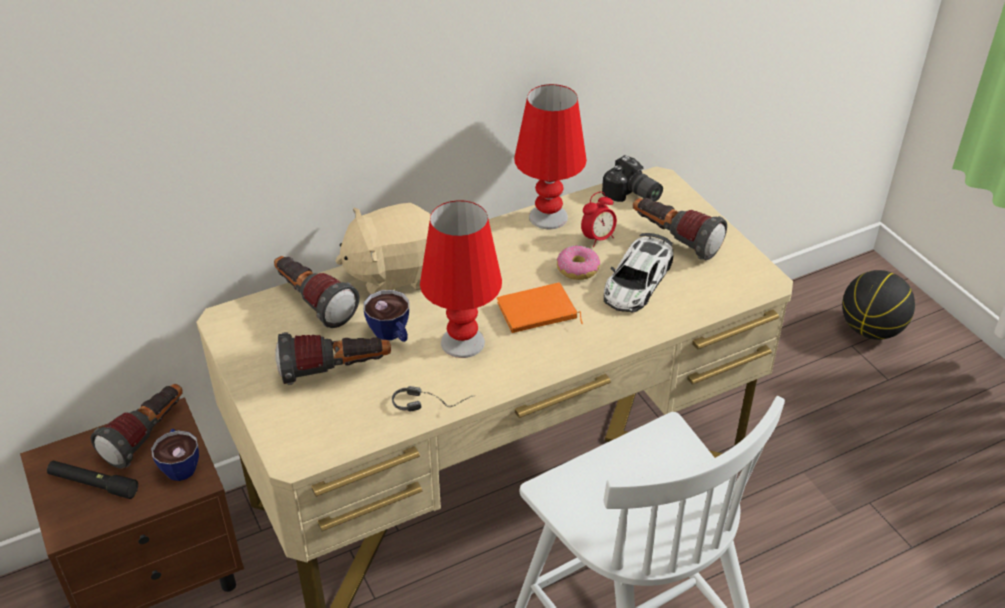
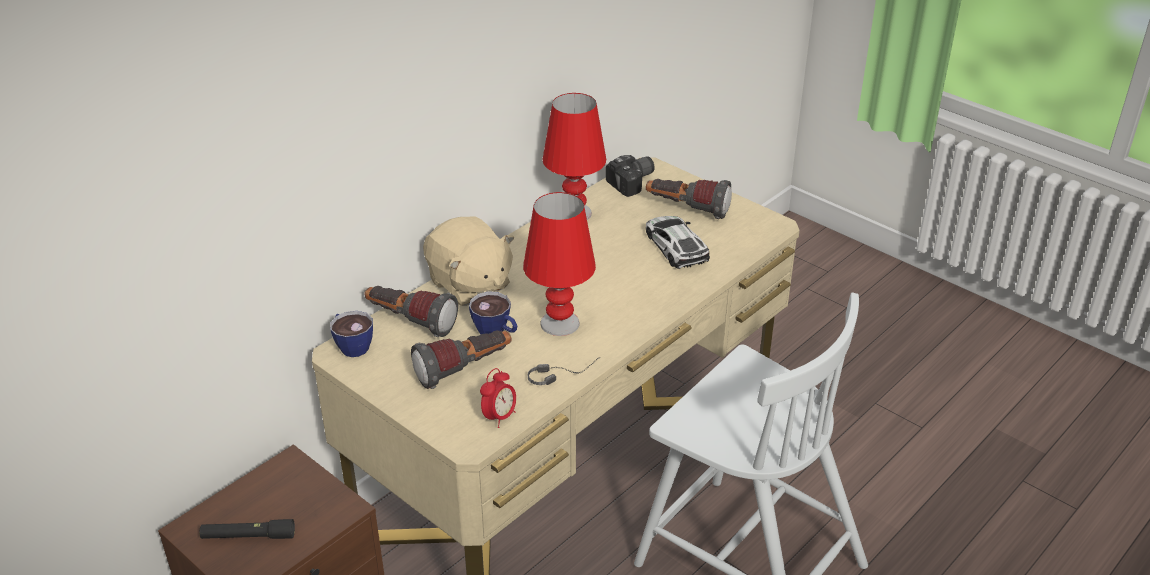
camera: 20 degrees left, 5 degrees down
flashlight [91,384,183,469] -> none
cup [151,429,199,481] -> cup moved to [330,311,373,357]
beige plush toy [335,203,431,294] -> beige plush toy turned 90 degrees counterclockwise [423,216,514,306]
orange book [497,282,583,333] -> none
donut [557,245,600,280] -> none
alarm clock [581,192,617,247] -> alarm clock moved to [480,368,516,428]
camera [602,155,663,202] -> camera turned 60 degrees counterclockwise [606,155,655,197]
toy car [604,233,674,312] -> toy car turned 150 degrees clockwise [646,216,710,269]
basketball [842,270,915,340] -> none

